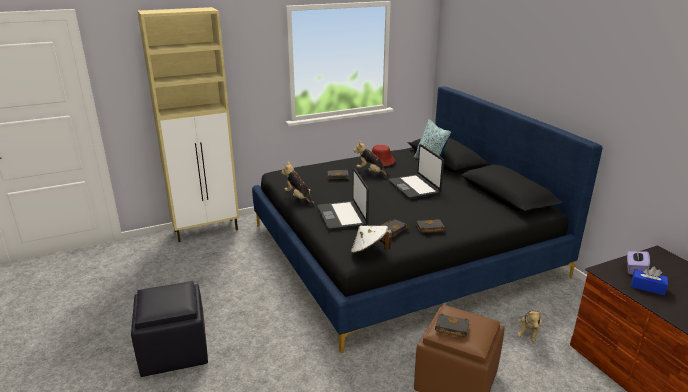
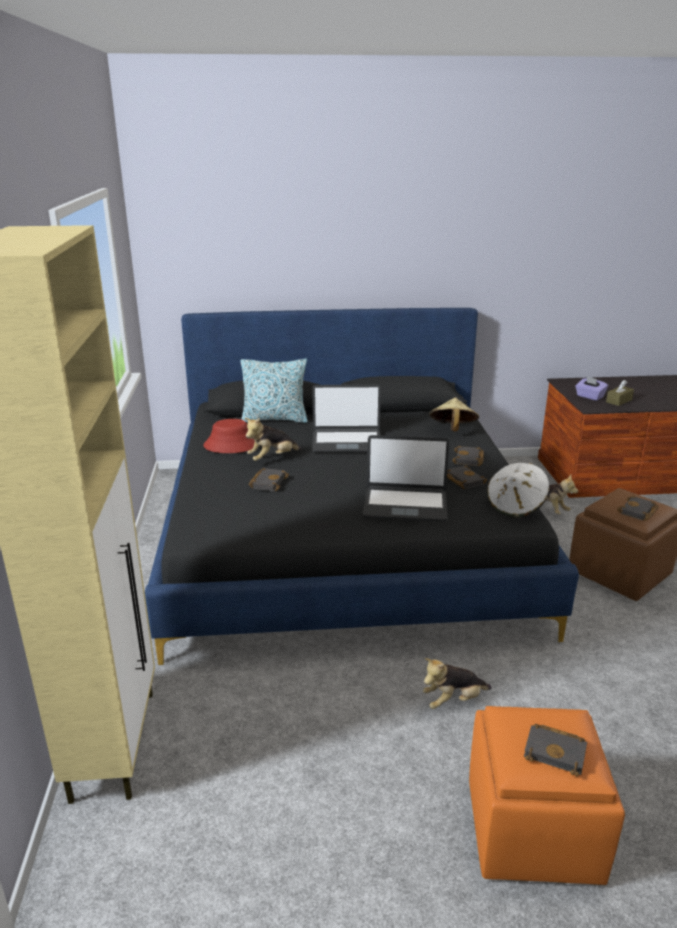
camera: 70 degrees left, 0 degrees up
black ottoman [131,281,208,377] -> orange ottoman [469,706,625,885]
plush toy [281,162,316,206] -> plush toy moved to [423,658,492,709]
blue tissue box [631,267,668,295] -> brown tissue box [606,380,634,406]
none -> beige hat [429,398,479,431]
none -> black book [524,723,587,776]

